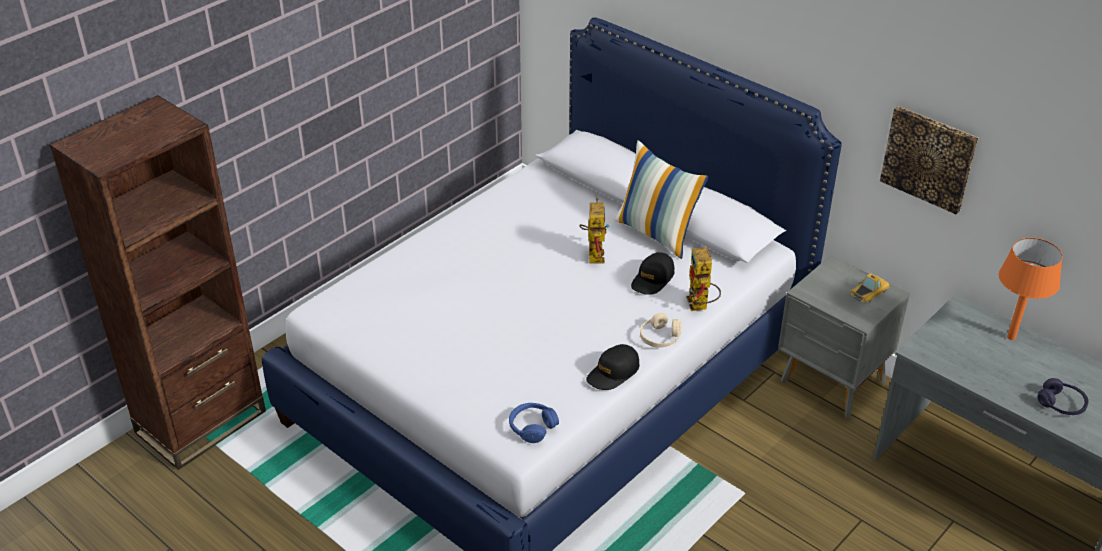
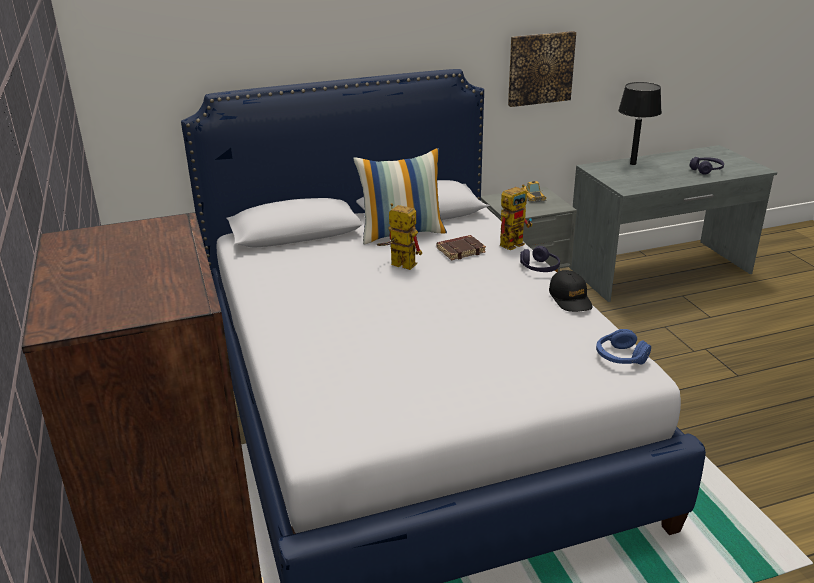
camera: 60 degrees left, 10 degrees down
black cap [631,252,675,295] -> brown book [437,235,486,260]
beige headphones [640,313,682,348] -> purple headphones [520,246,560,272]
toy robot [686,247,721,311] -> toy robot turned 60 degrees counterclockwise [500,184,533,250]
orange table lamp [999,238,1063,340] -> black table lamp [618,82,662,165]

